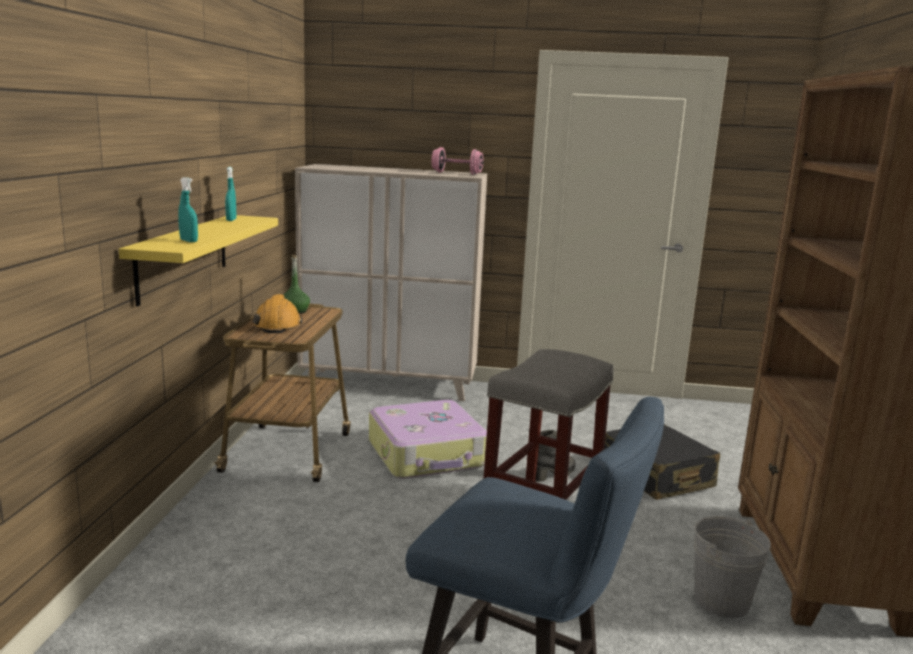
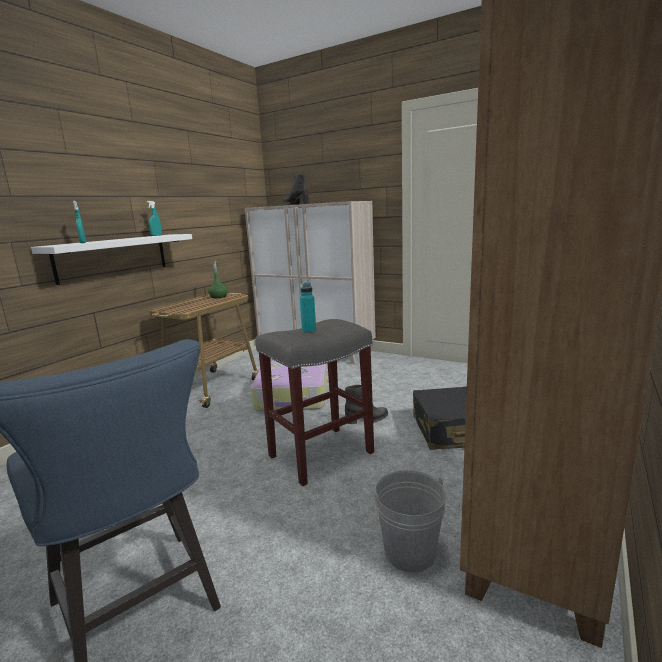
camera: 25 degrees right, 0 degrees up
yellow shelf [119,215,278,307] -> white shelf [31,234,192,285]
orange hard hat [252,294,303,333] -> none
pink dumbbell [431,147,484,175] -> none
none -> black boot [282,174,309,205]
none -> turquoise bottle [300,282,316,333]

